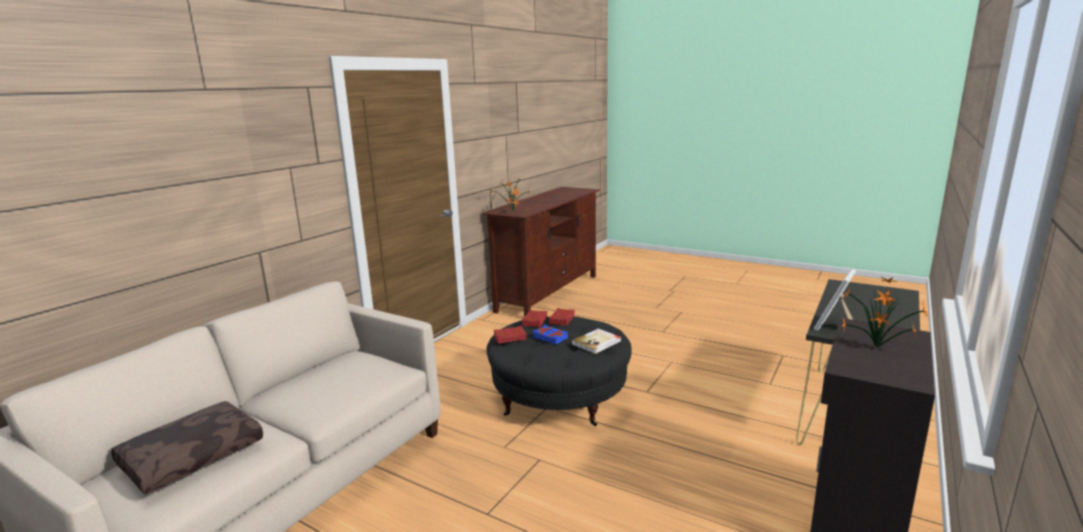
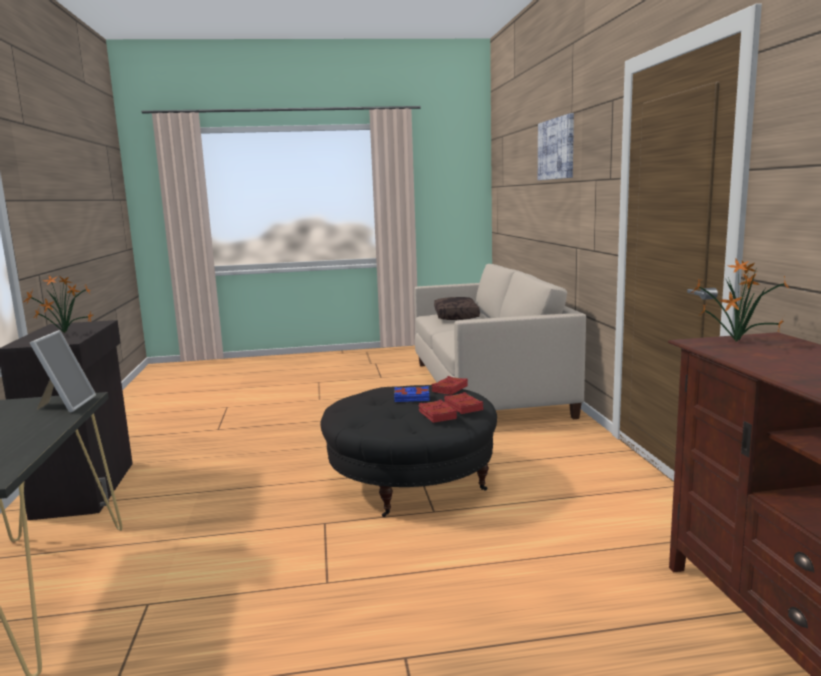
camera: 140 degrees right, 5 degrees down
book [572,329,621,354] -> none
none -> picture [538,113,574,180]

